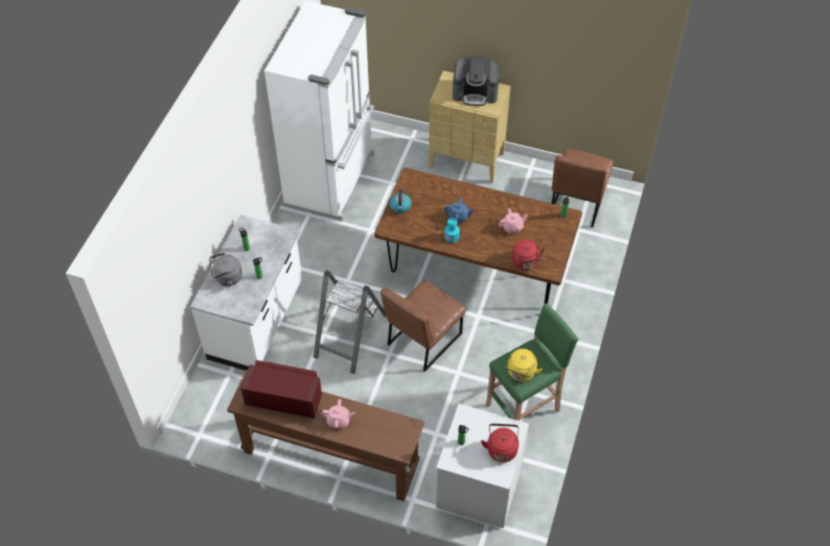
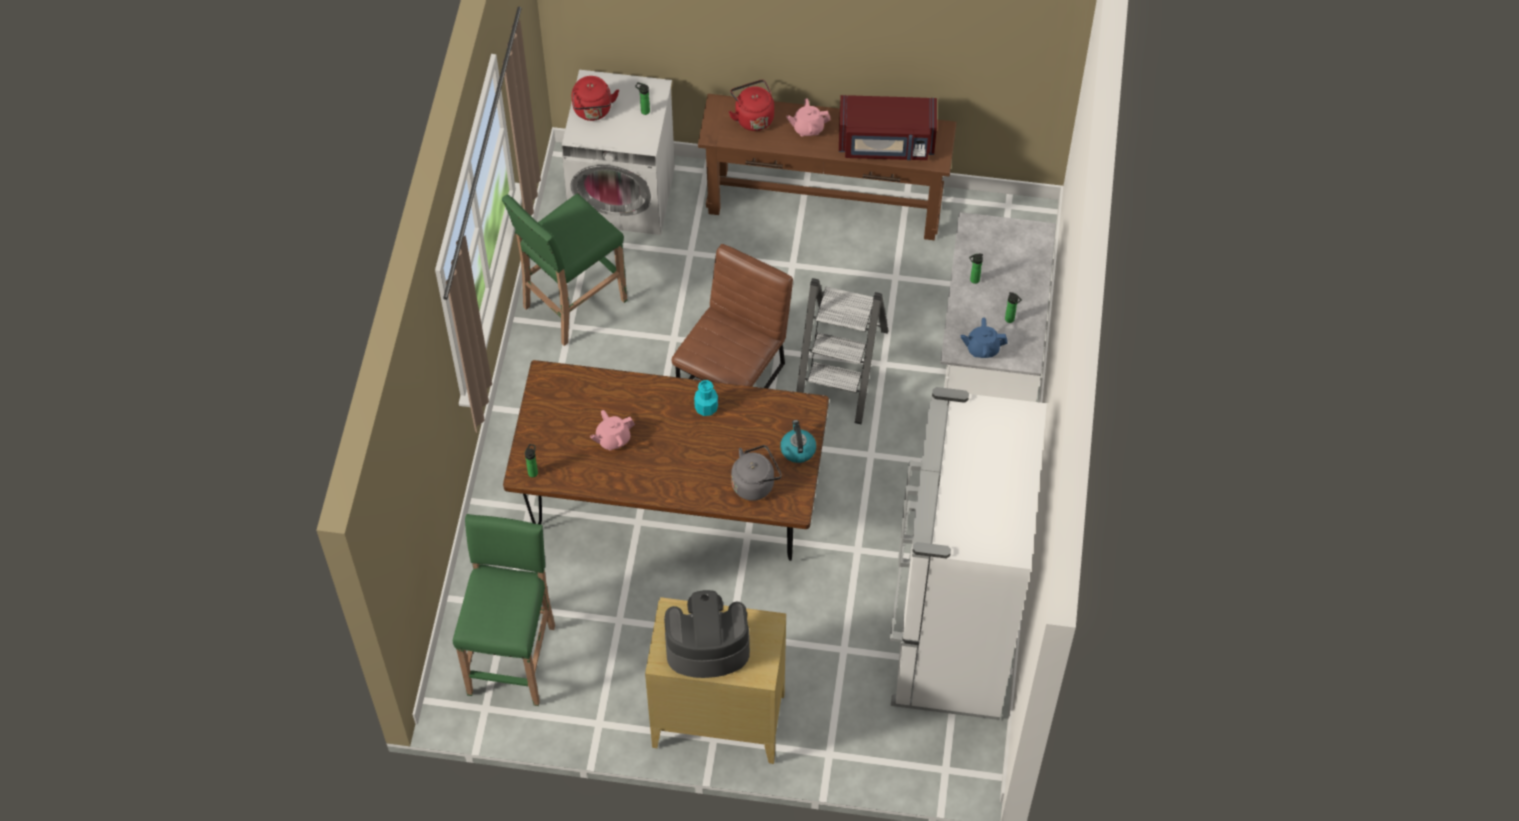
camera: 170 degrees right, 5 degrees up
grey kettle [209,253,242,286] -> grey kettle moved to [731,445,782,501]
blue teapot [444,198,474,223] -> blue teapot moved to [961,318,1007,358]
yellow kettle [505,349,543,382] -> none
red kettle [512,239,545,270] -> red kettle moved to [729,80,774,131]
brown chair [551,149,614,227] -> green stool [453,514,555,706]

